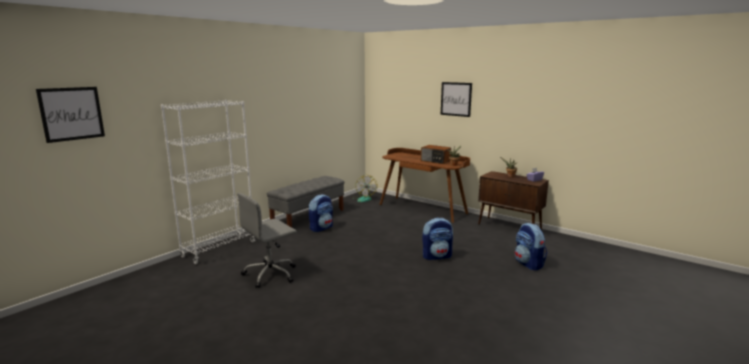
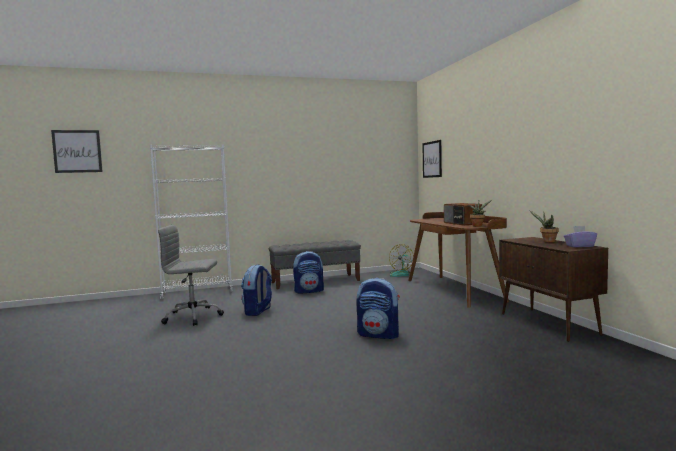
camera: 35 degrees right, 10 degrees down
picture [441,82,472,117] -> picture moved to [422,140,442,178]
backpack [515,223,548,270] -> backpack moved to [241,264,272,316]

